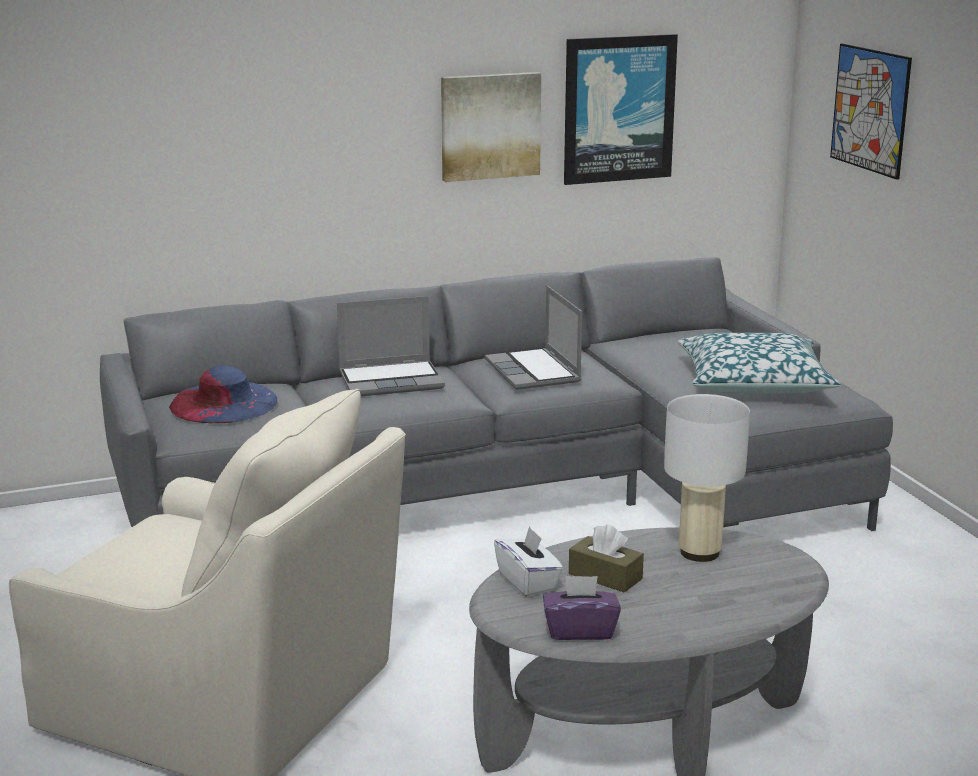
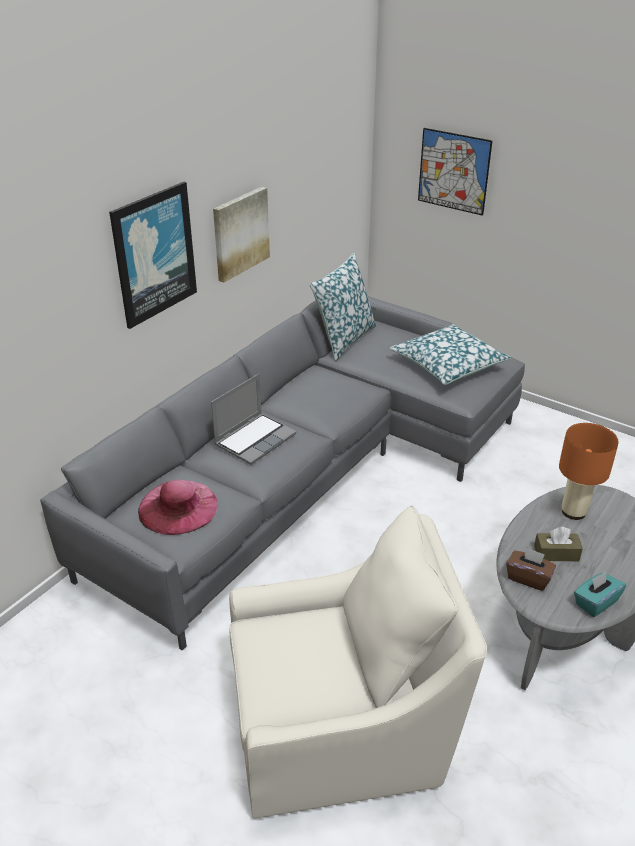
camera: 35 degrees left, 15 degrees up
blue hat [169,366,278,423] -> pink hat [138,480,218,535]
laptop [485,286,582,390] -> none
white tissue box [494,526,563,597] -> brown tissue box [506,547,556,591]
purple tissue box [543,575,621,640] -> turquoise tissue box [574,572,626,617]
picture [564,34,678,185] -> picture moved to [109,182,197,329]
white table lamp [664,394,750,562] -> orange table lamp [559,423,618,520]
none -> pillow [310,253,377,361]

